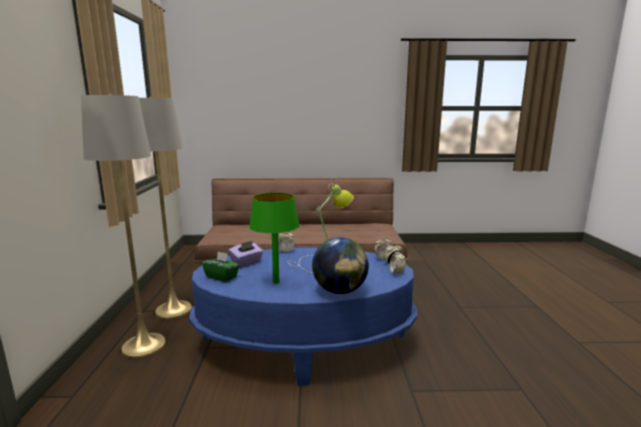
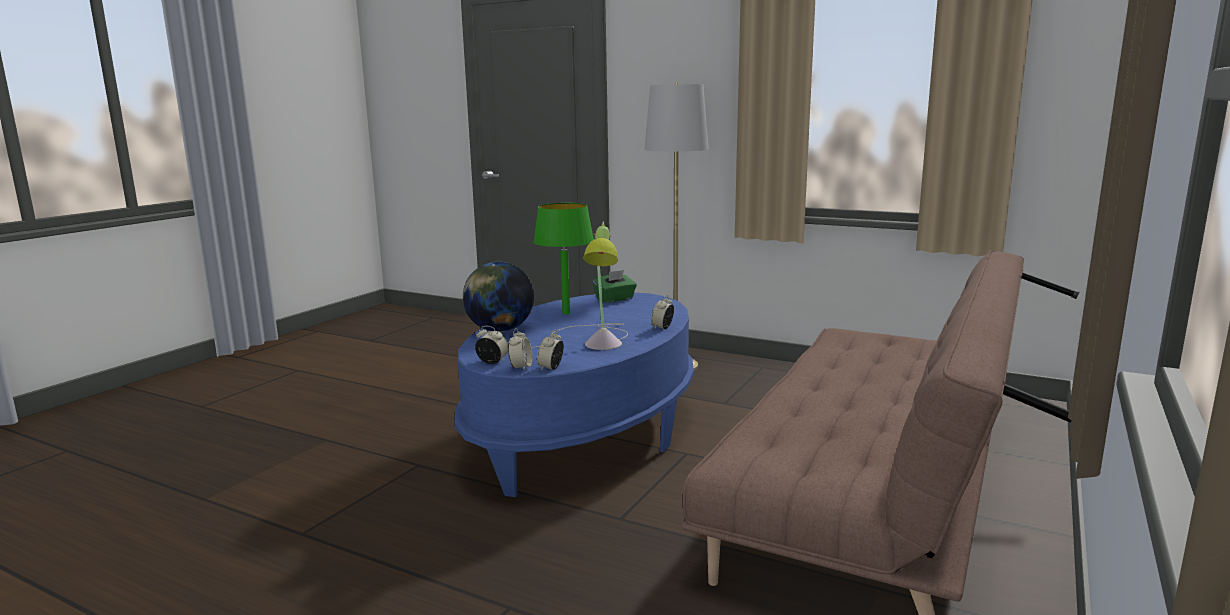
camera: 120 degrees right, 0 degrees up
grey floor lamp [139,96,192,319] -> none
purple tissue box [229,241,263,267] -> none

